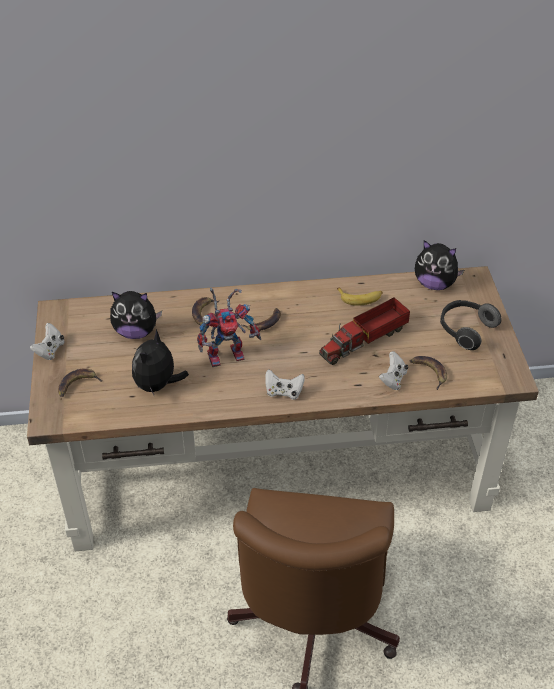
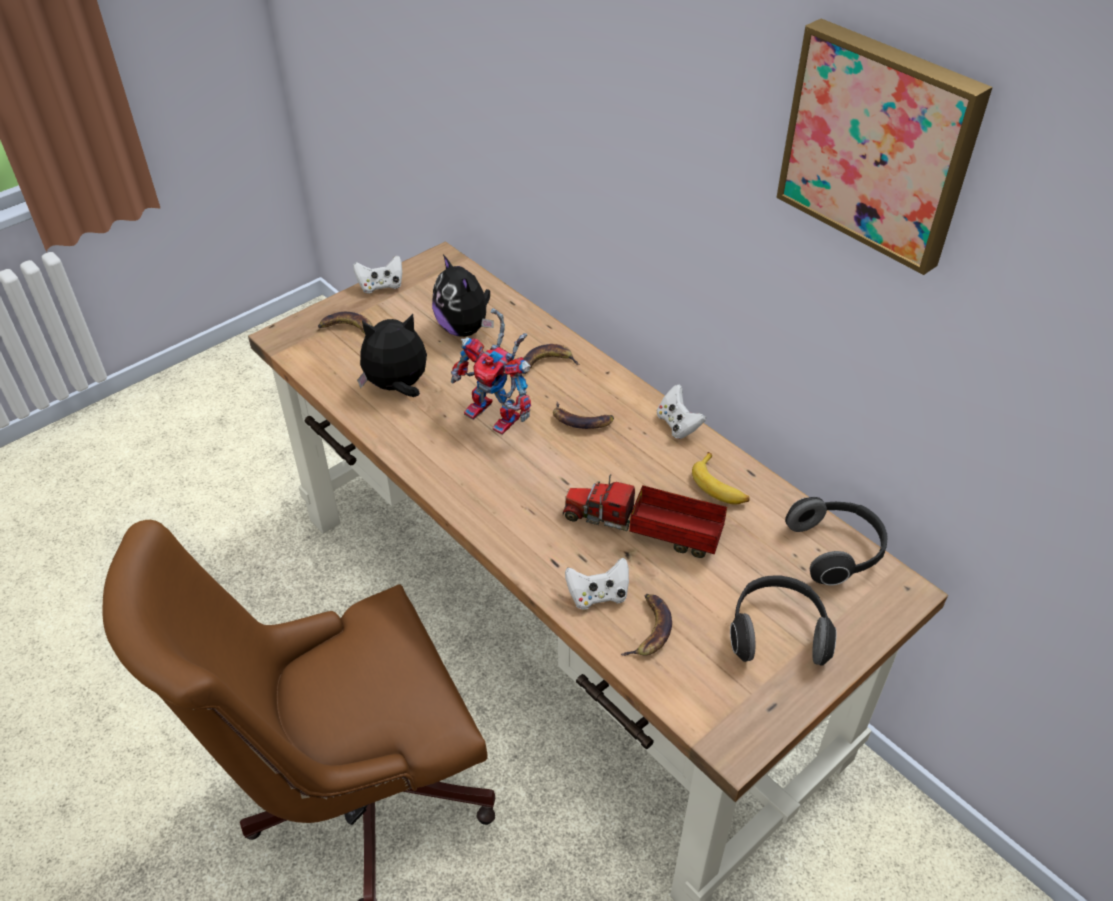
camera: 55 degrees right, 0 degrees up
white game controller [265,369,305,400] -> white game controller moved to [657,384,706,439]
plush toy [415,240,464,290] -> headphones [785,497,888,585]
none -> picture [776,19,992,275]

